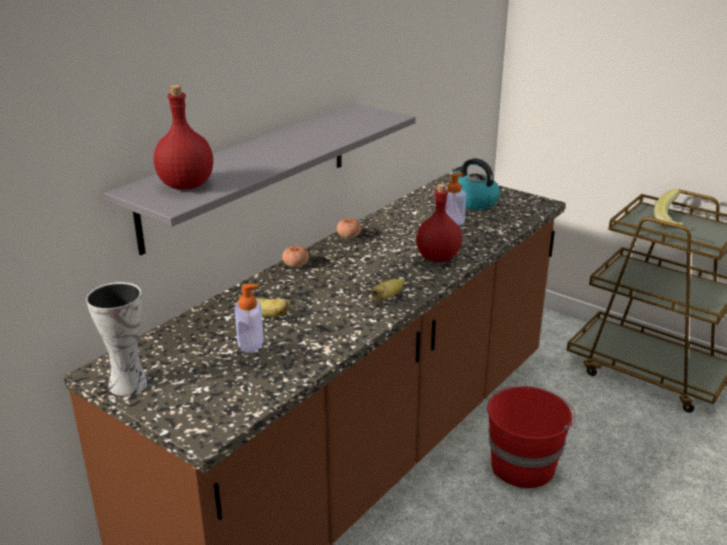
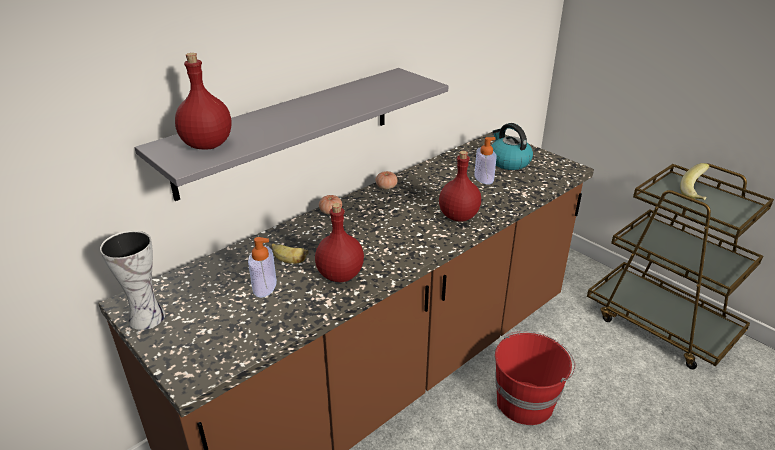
camera: 10 degrees right, 5 degrees up
banana [372,279,406,301] -> none
none -> red bottle [315,203,364,282]

